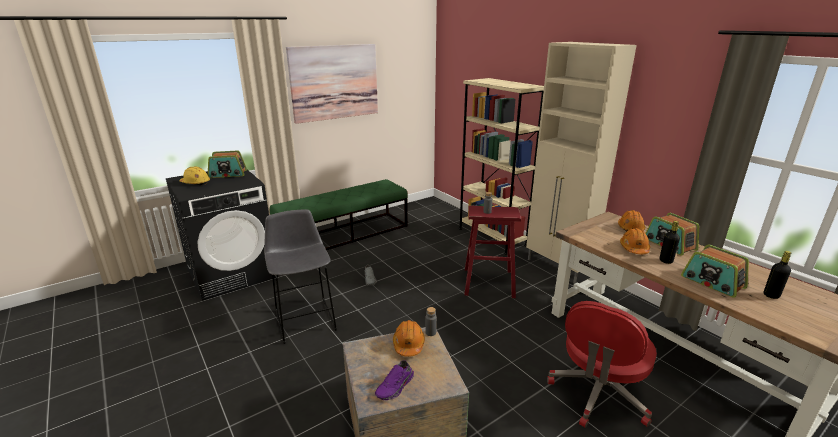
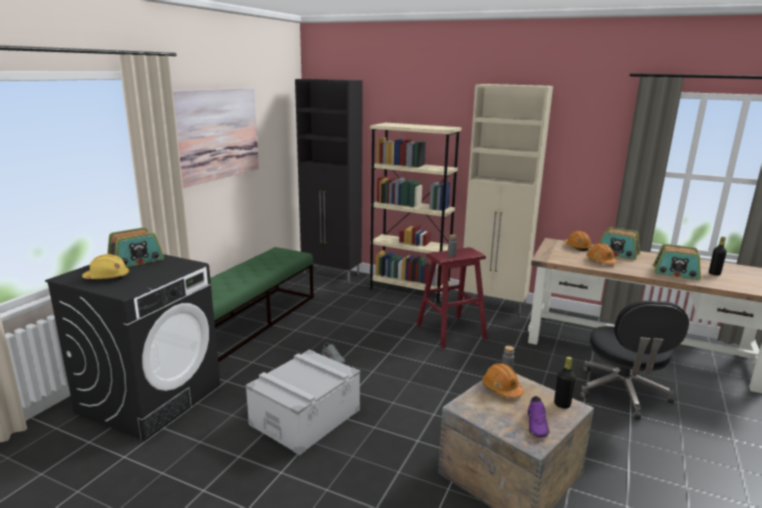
camera: 30 degrees left, 5 degrees down
grey stool [264,209,337,344] -> grey storage box [245,349,360,455]
red office chair [547,301,657,428] -> black office chair [580,301,689,420]
black bottle [660,221,680,264] -> black bottle moved to [554,357,576,409]
none -> black cabinet [295,79,363,281]

